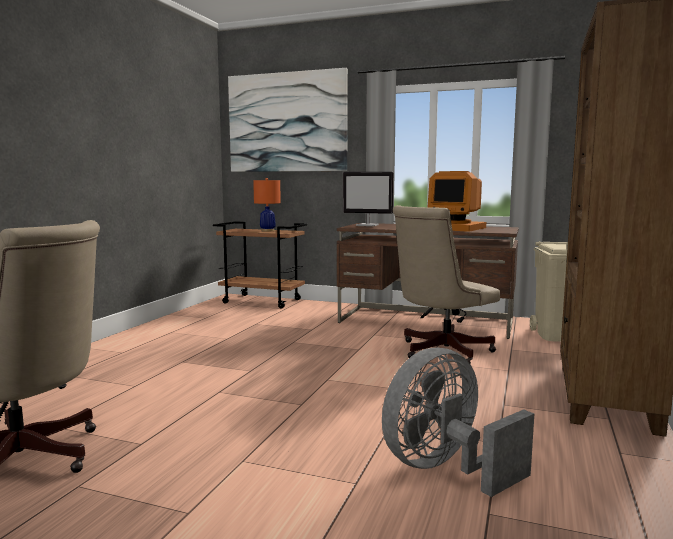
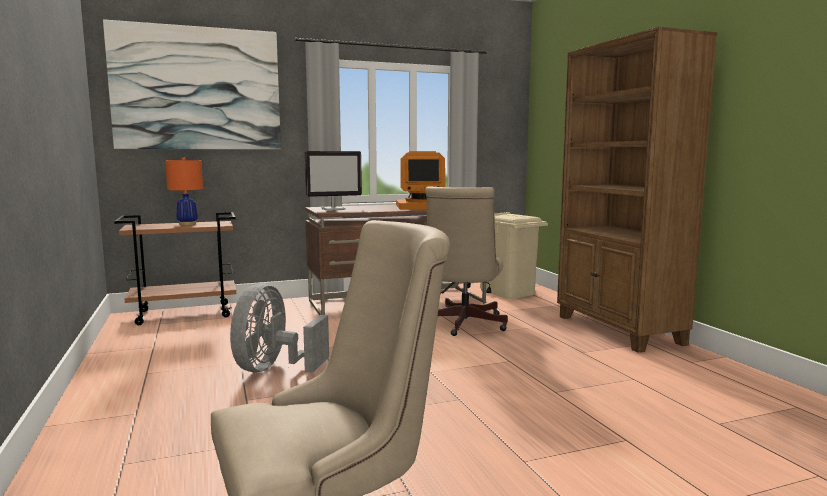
camera: 40 degrees left, 0 degrees up
grey fan [382,348,534,497] -> grey fan moved to [230,284,329,373]

